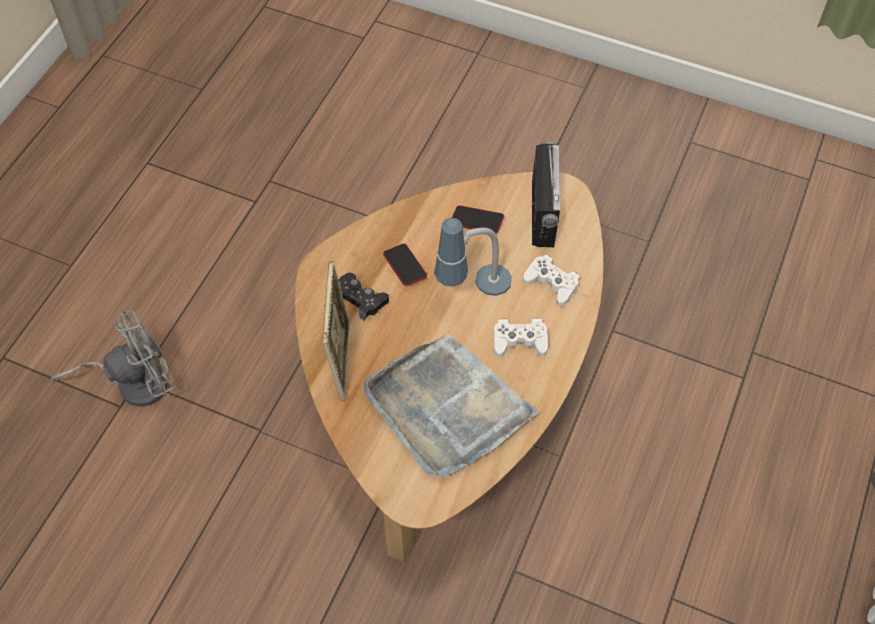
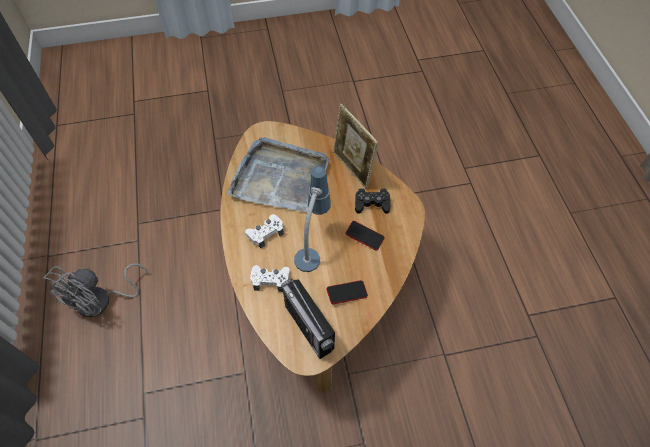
camera: 145 degrees right, 0 degrees up
grey fan [51,310,175,407] -> grey fan moved to [43,263,149,317]

